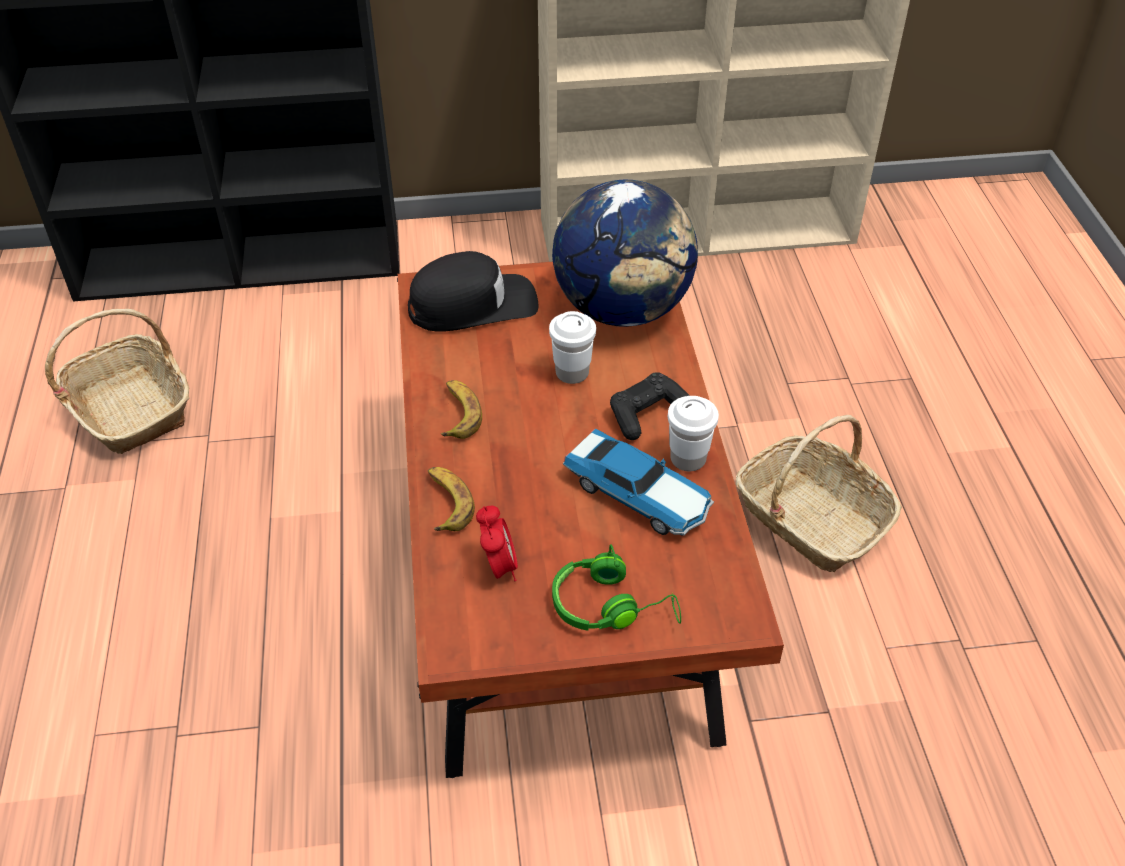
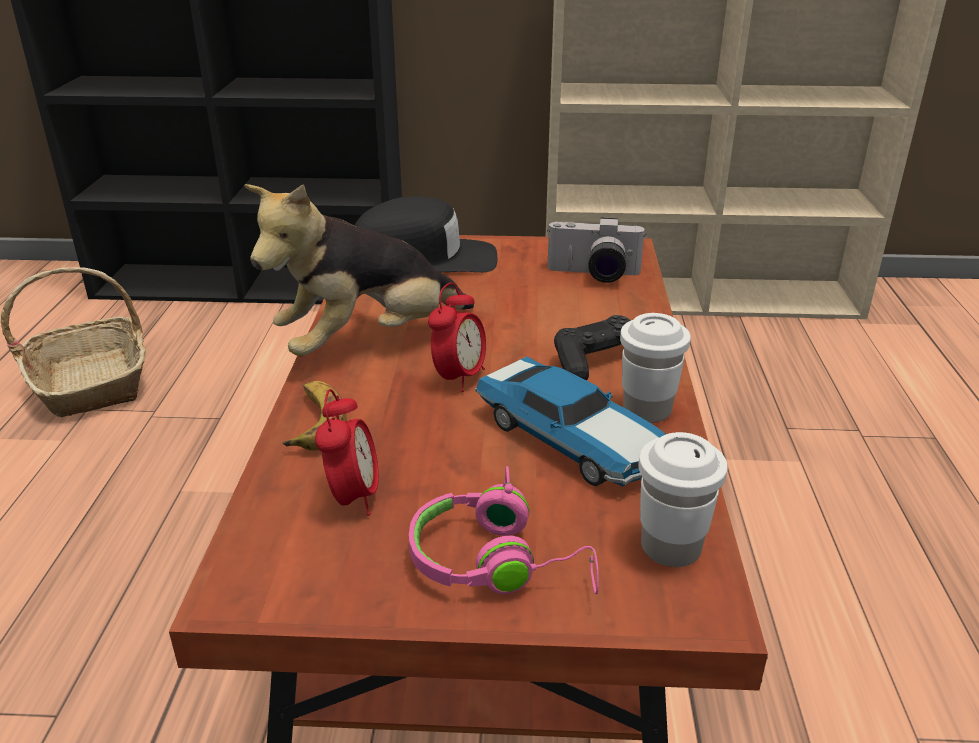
camera: 10 degrees right, 15 degrees down
banana [441,380,482,439] -> plush toy [244,184,474,356]
white cup [549,311,596,384] -> white cup moved to [638,432,728,567]
globe [552,180,698,327] -> camera [547,217,645,283]
green headphones [552,544,681,631] -> pink headphones [409,466,599,594]
basket [736,415,902,572] -> none
none -> alarm clock [428,283,486,392]

